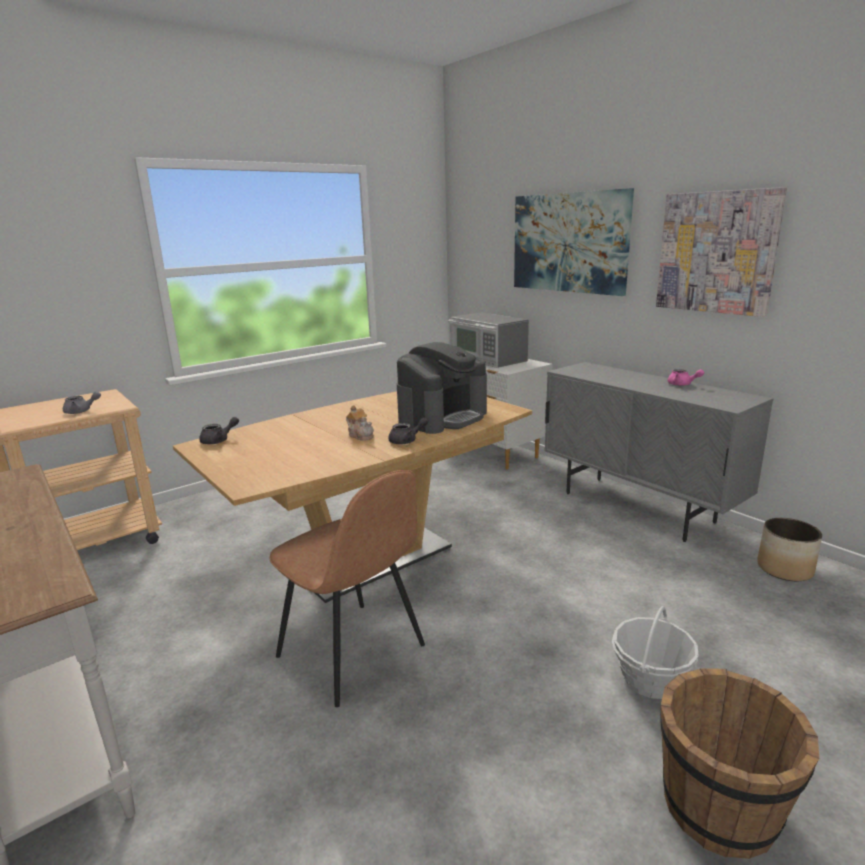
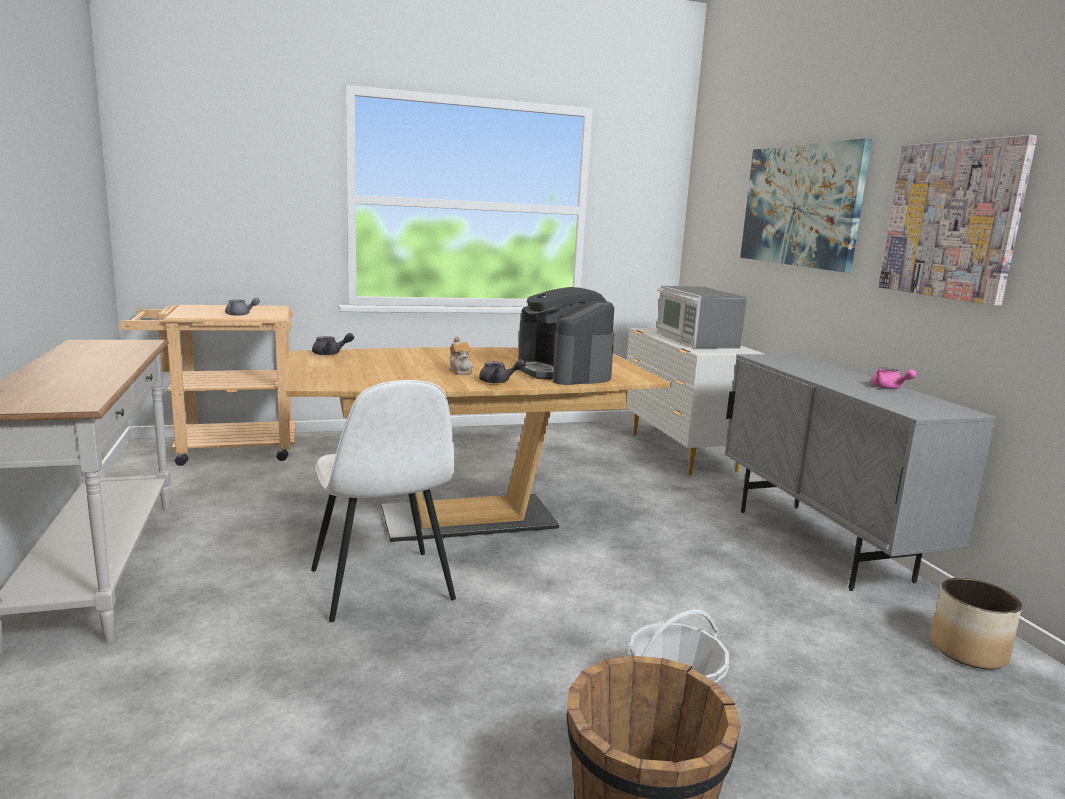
camera: 20 degrees right, 5 degrees down
brown chair [269,470,425,707] -> white chair [311,380,456,622]
coffee machine [397,342,487,434] -> coffee machine turned 90 degrees clockwise [518,287,614,385]

